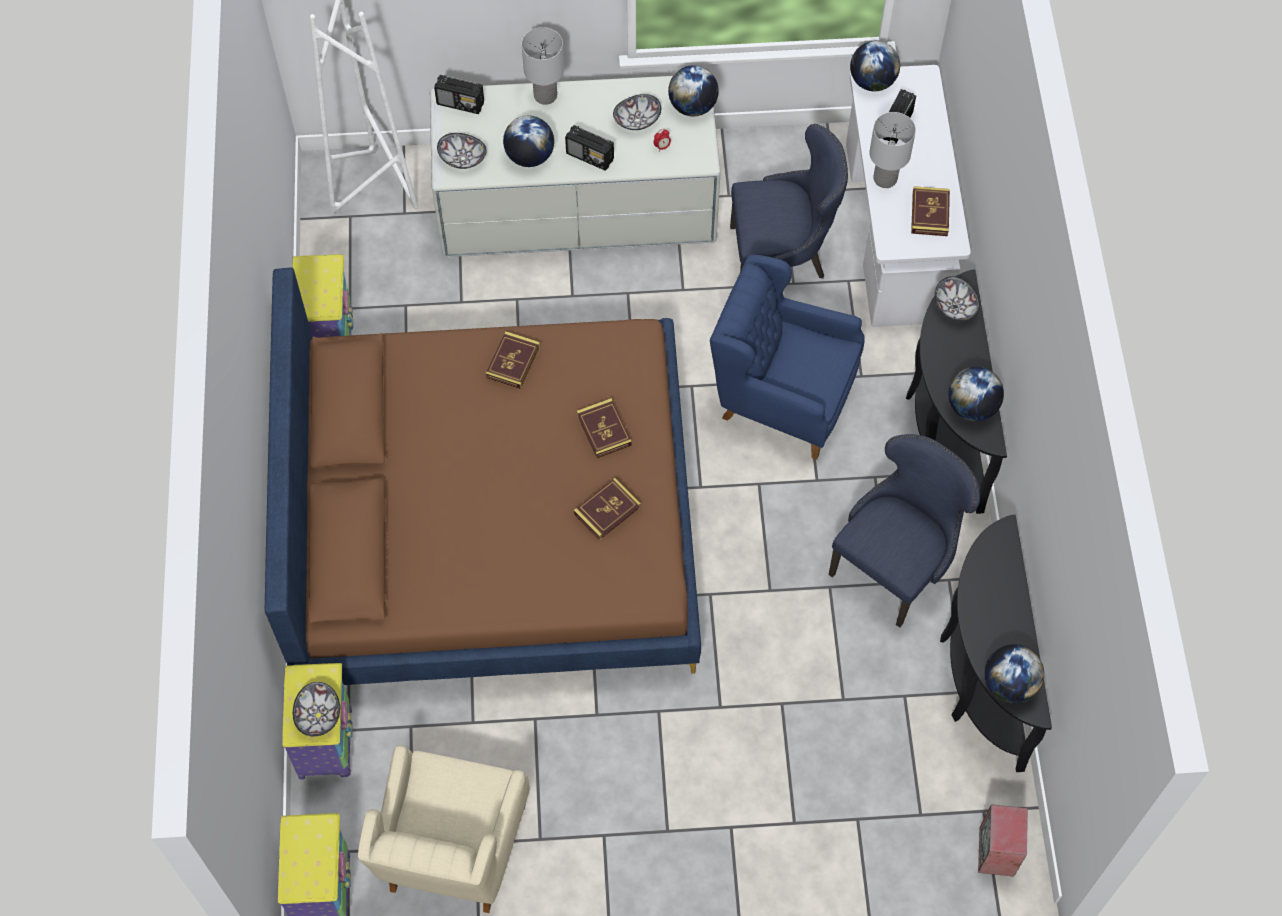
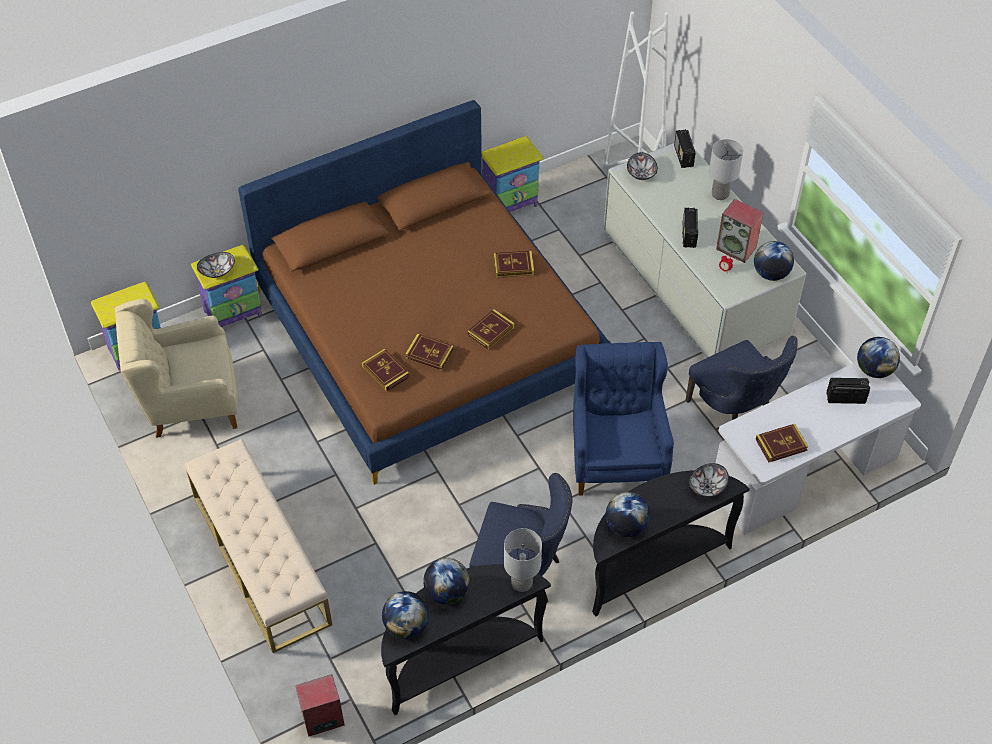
camera: 65 degrees right, 10 degrees down
globe [503,116,554,167] -> globe moved to [423,558,470,604]
bowl [613,94,661,130] -> speaker [716,199,764,263]
grey table lamp [869,112,916,188] -> grey table lamp moved to [504,528,542,592]
none -> beige bench [185,439,332,653]
none -> book [362,348,409,392]

